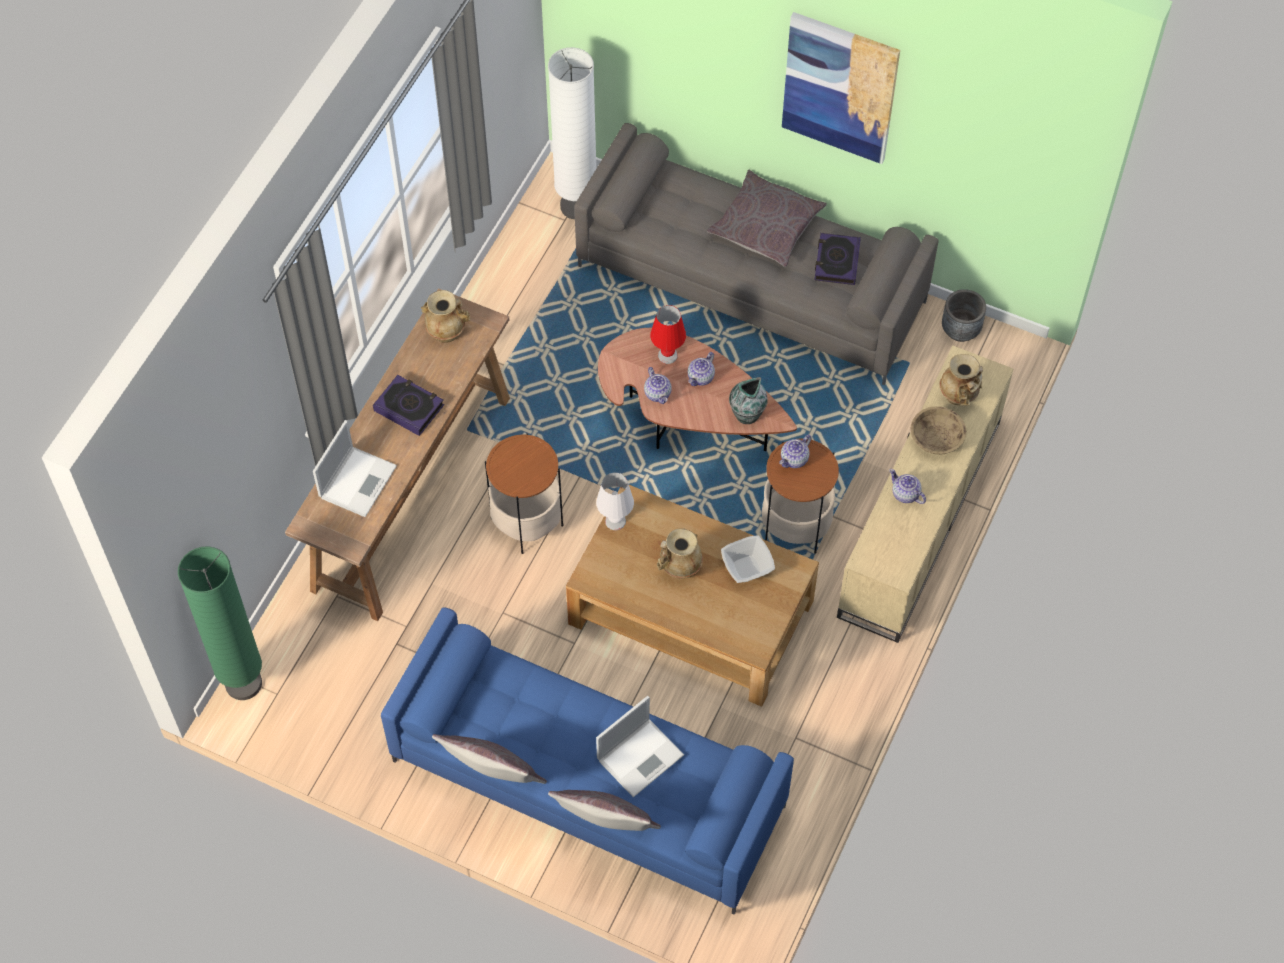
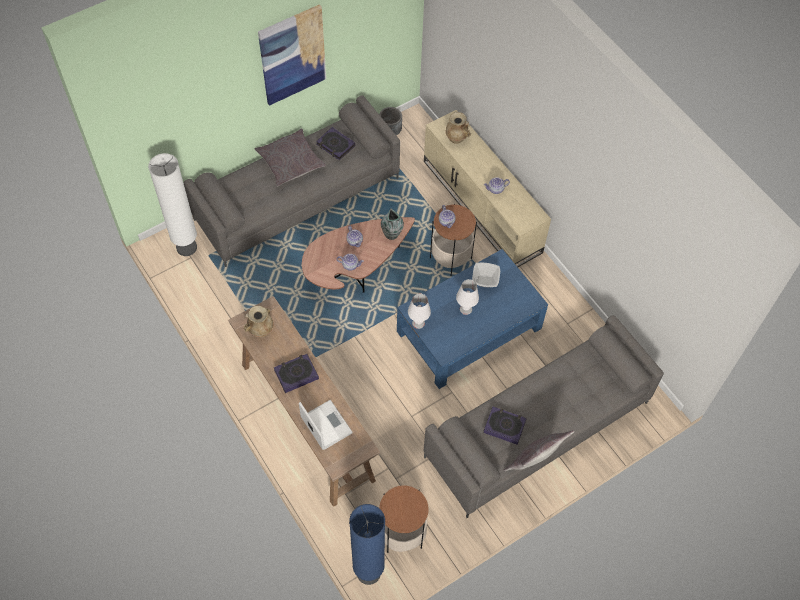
camera: 60 degrees left, 0 degrees up
green floor lamp [178,547,262,700] -> blue floor lamp [349,504,385,585]
blue sofa [381,607,794,915] -> grey sofa [424,315,664,518]
side table [485,433,563,554] -> side table moved to [379,485,429,553]
grey pillow [548,790,661,831] -> none
brown coffee table [566,485,819,707] -> blue coffee table [397,249,548,389]
laptop [596,696,684,797] -> none
red table lamp [650,305,686,364] -> none
beige vase [657,528,703,579] -> white table lamp [456,279,479,315]
beige bowl [911,406,966,455] -> none
none -> book [483,406,527,445]

